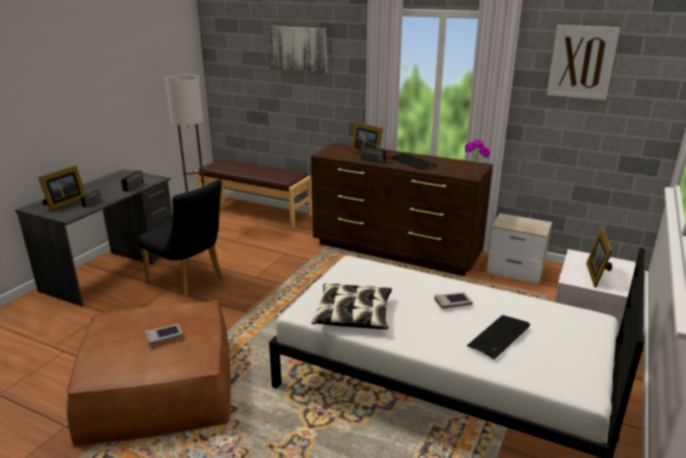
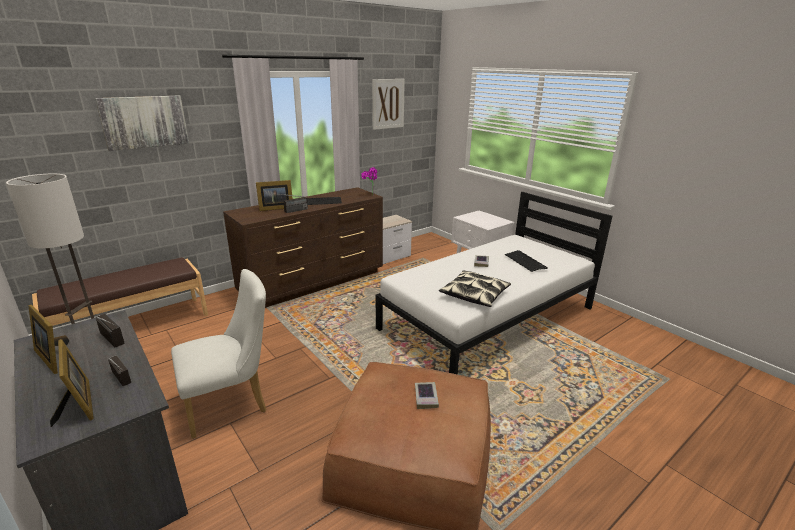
camera: 65 degrees left, 0 degrees up
black chair [138,179,223,297] -> white chair [171,269,266,439]
picture frame [586,228,613,288] -> picture frame moved to [28,305,69,374]

